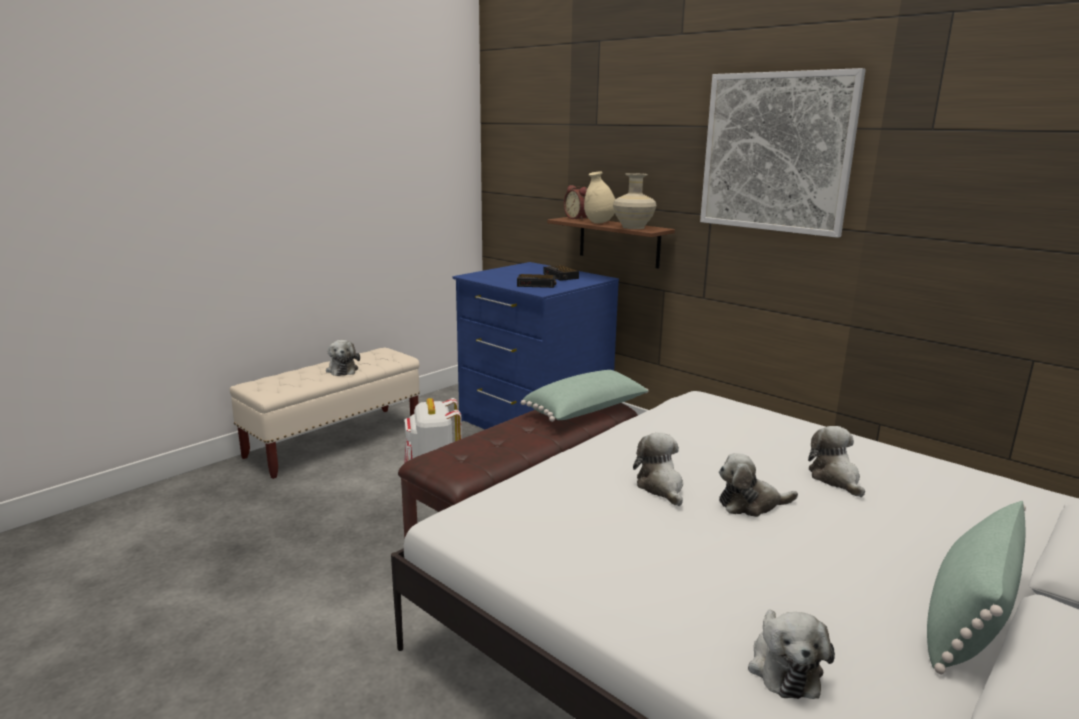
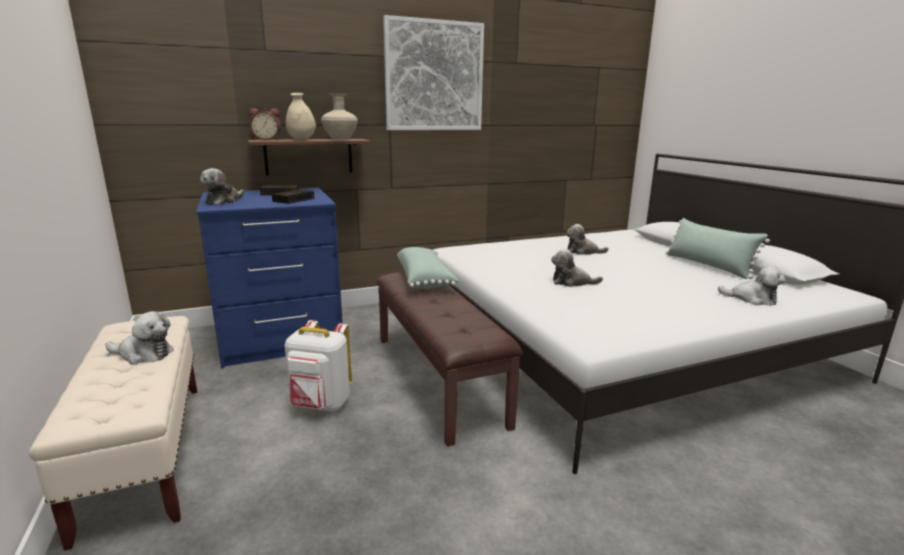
camera: 65 degrees left, 0 degrees up
plush toy [719,453,798,517] -> plush toy moved to [200,168,244,205]

